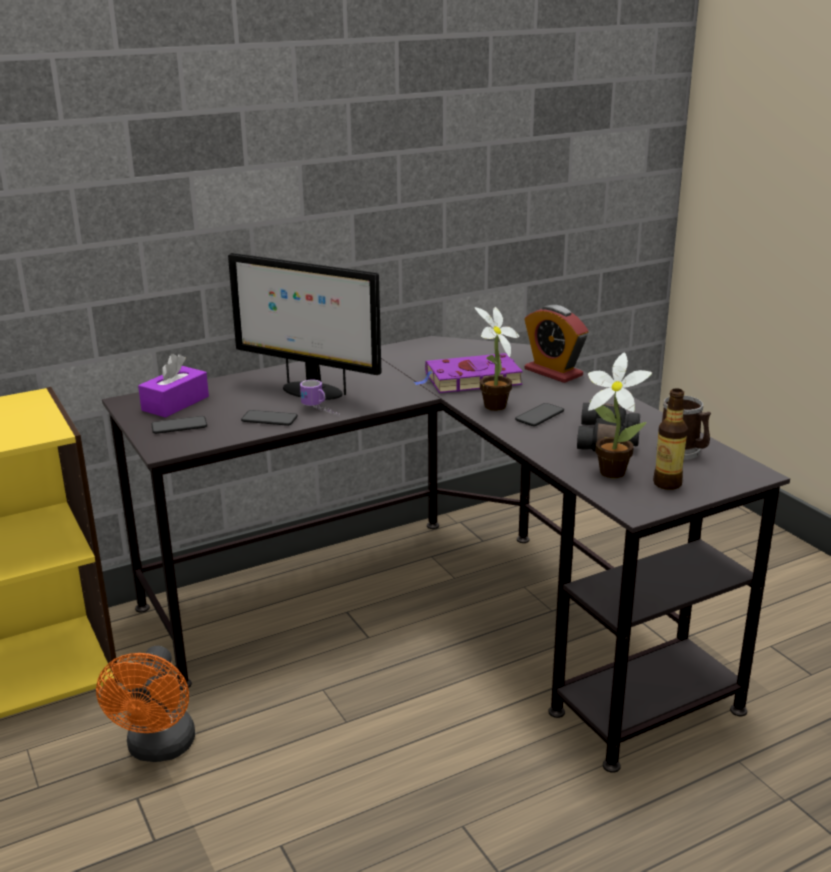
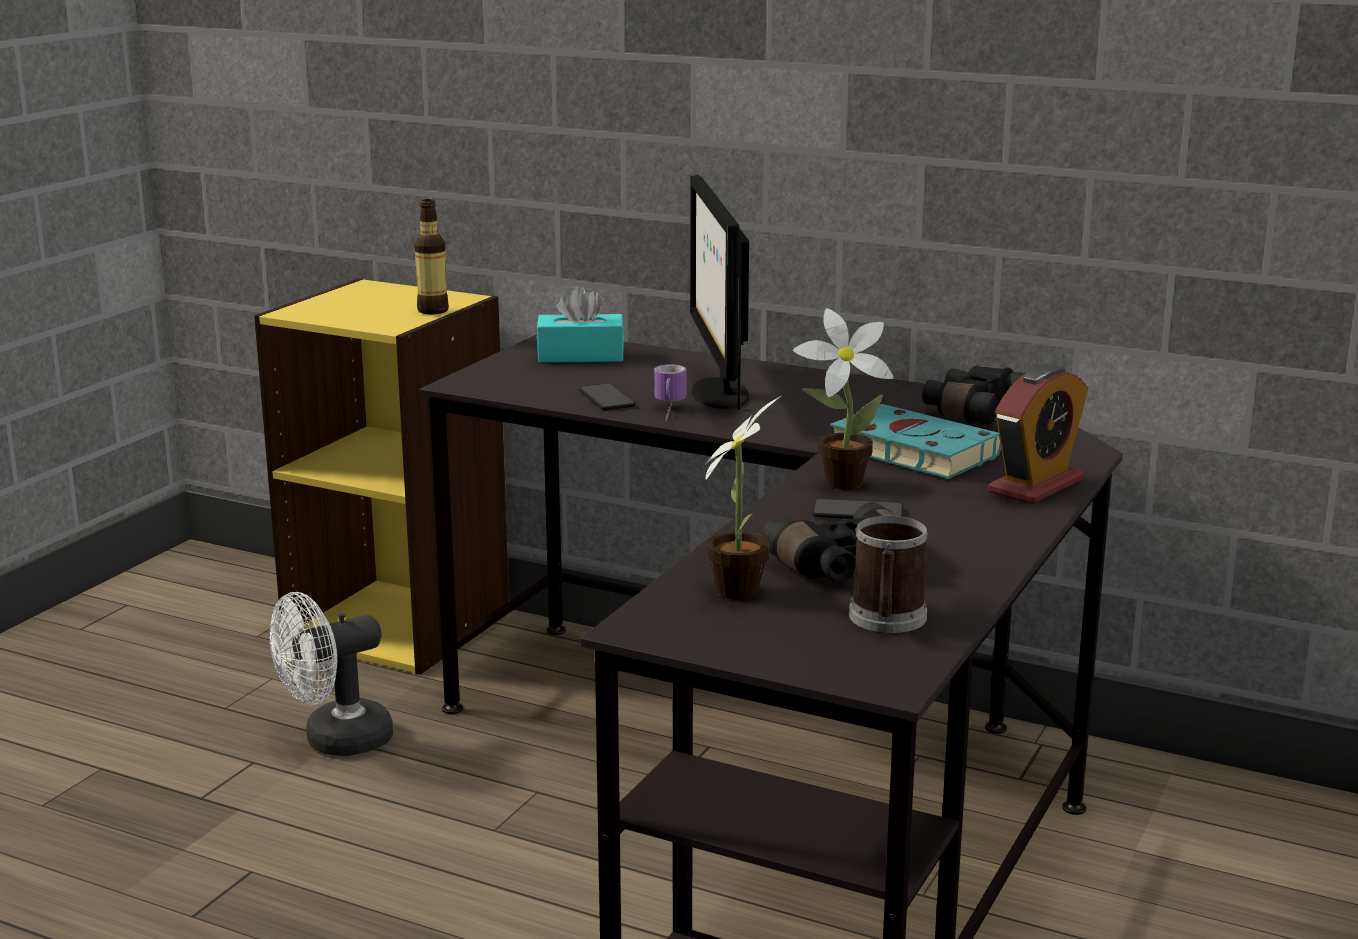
camera: 55 degrees right, 5 degrees down
orange fan [96,646,195,762] -> white fan [269,592,393,756]
purple tissue box [138,354,209,418] -> turquoise tissue box [536,286,624,363]
phone [151,416,207,434] -> none
purple book [414,353,523,393] -> turquoise book [830,404,1001,479]
alarm clock [524,305,588,383] -> alarm clock turned 150 degrees counterclockwise [988,364,1088,504]
bottle [653,388,688,490] -> bottle moved to [414,199,449,314]
none -> black binoculars [922,365,1026,425]

